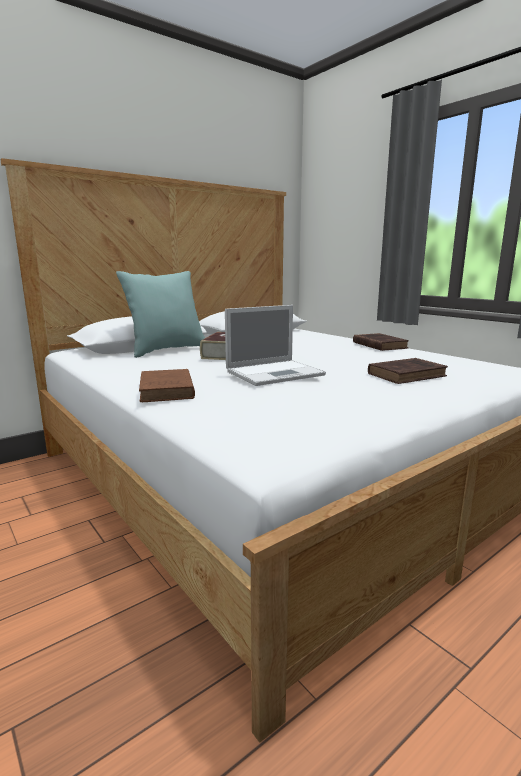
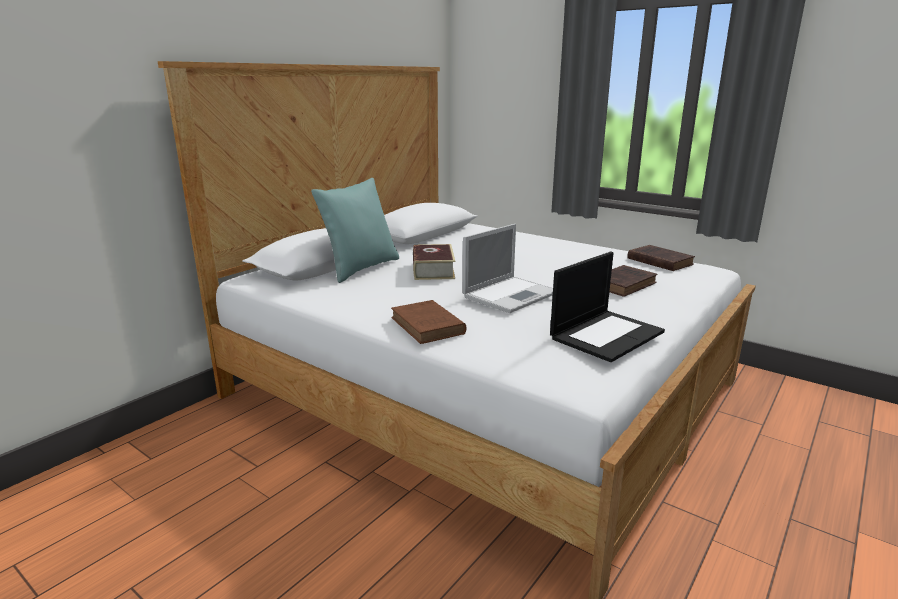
camera: 15 degrees left, 5 degrees up
brown book [353,333,409,351] -> brown book moved to [627,245,695,271]
none -> laptop [550,252,665,362]

